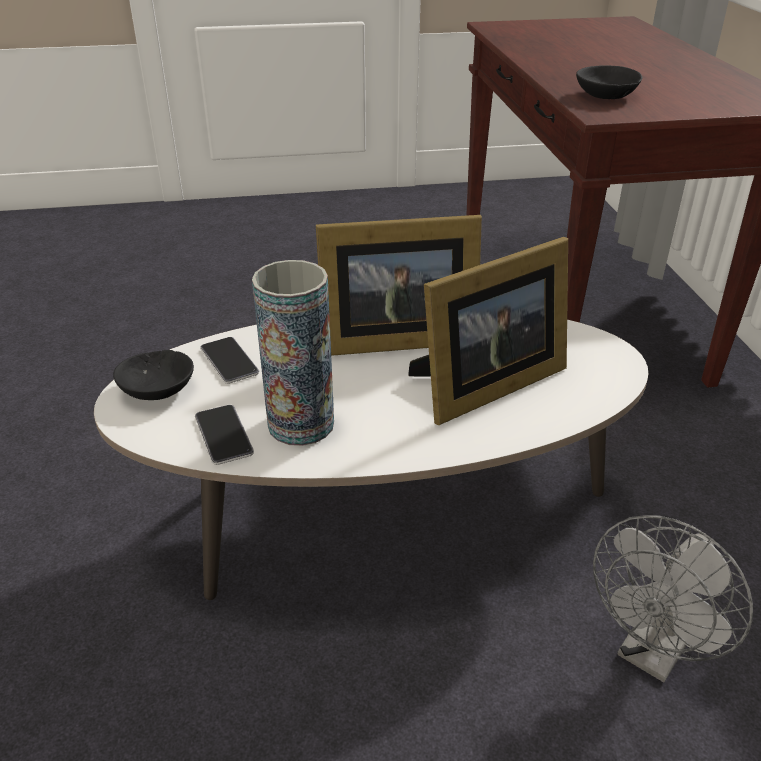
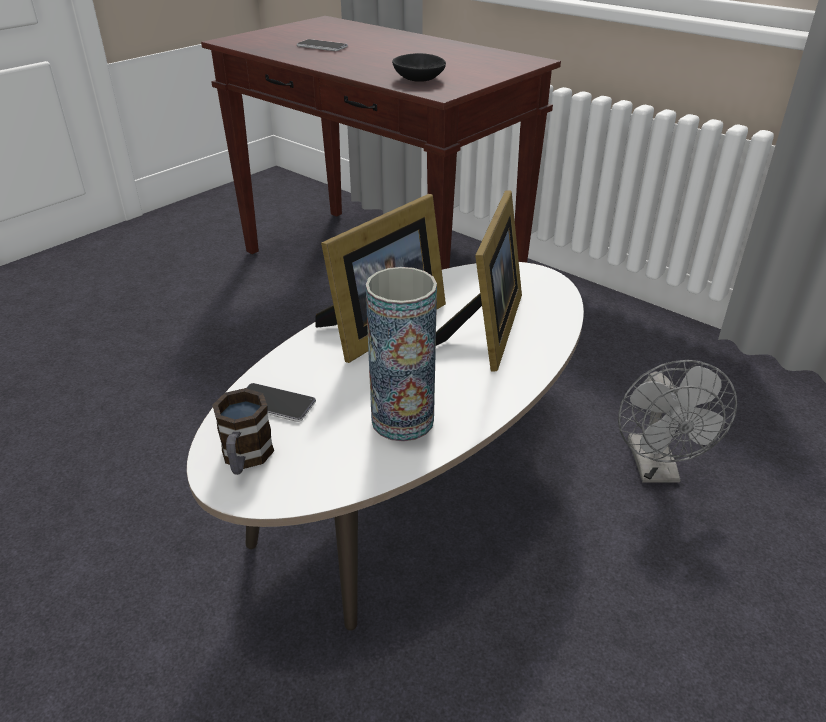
camera: 40 degrees left, 0 degrees up
black bowl [113,350,194,400] -> mug [212,388,274,475]
phone [195,405,254,465] -> phone moved to [297,39,348,51]

